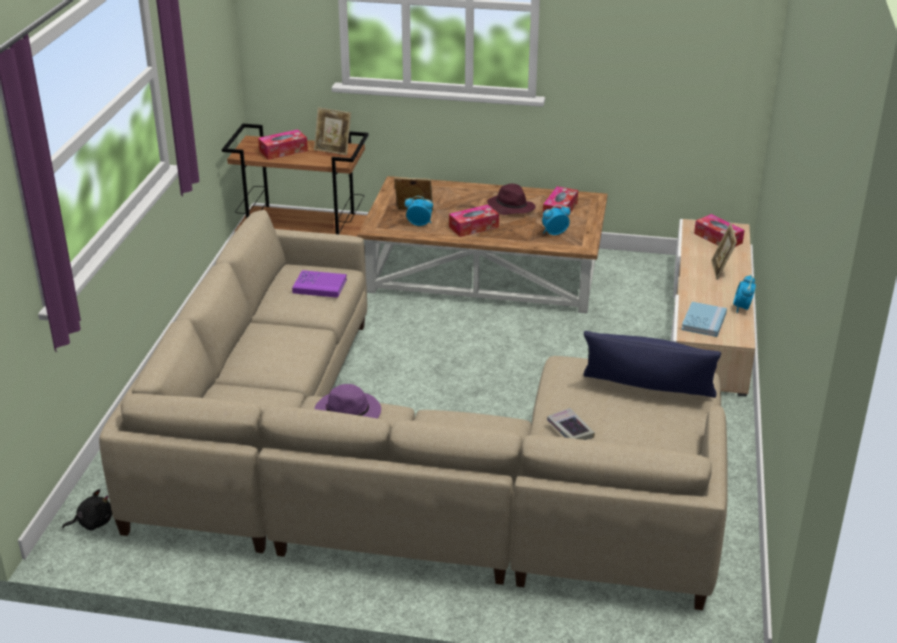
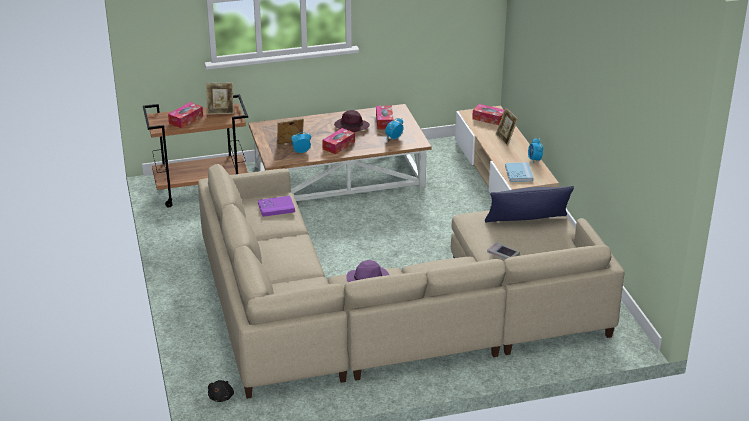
camera: 25 degrees left, 0 degrees up
black plush toy [62,489,112,531] -> black plush toy turned 150 degrees clockwise [208,380,234,402]

